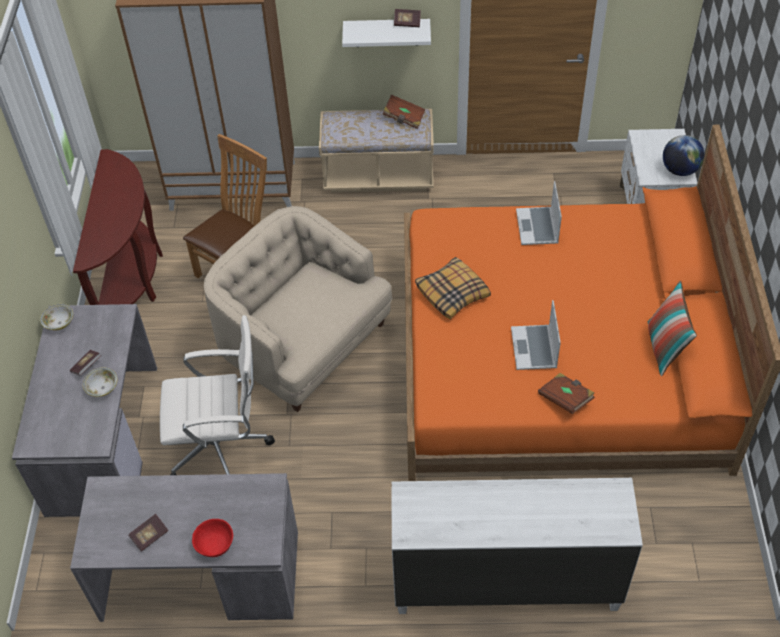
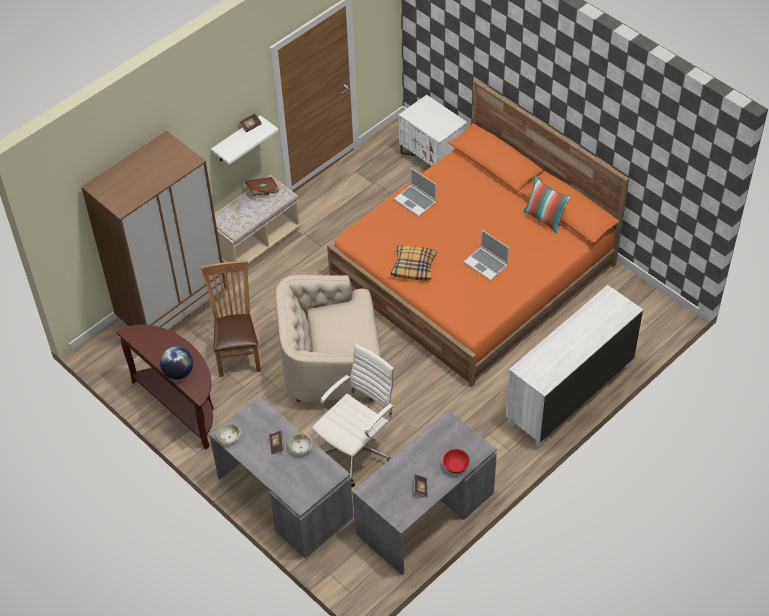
camera: 45 degrees left, 0 degrees up
brown book [538,373,595,414] -> none
globe [663,135,705,176] -> globe moved to [160,347,193,379]

